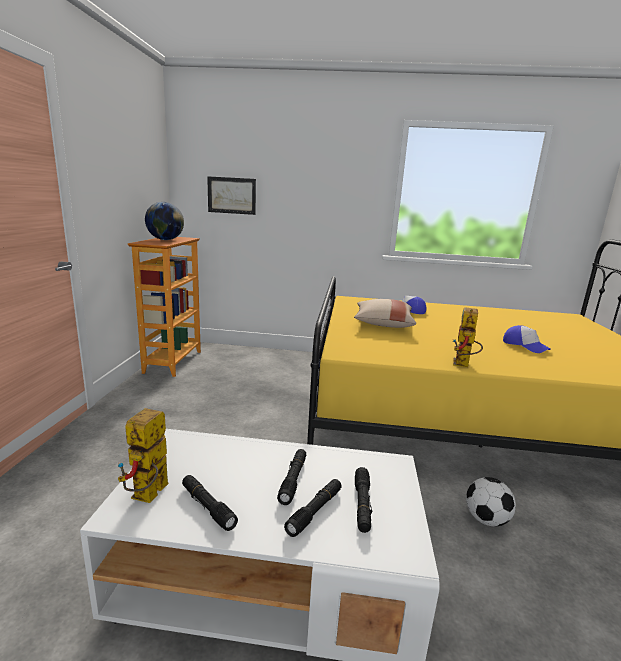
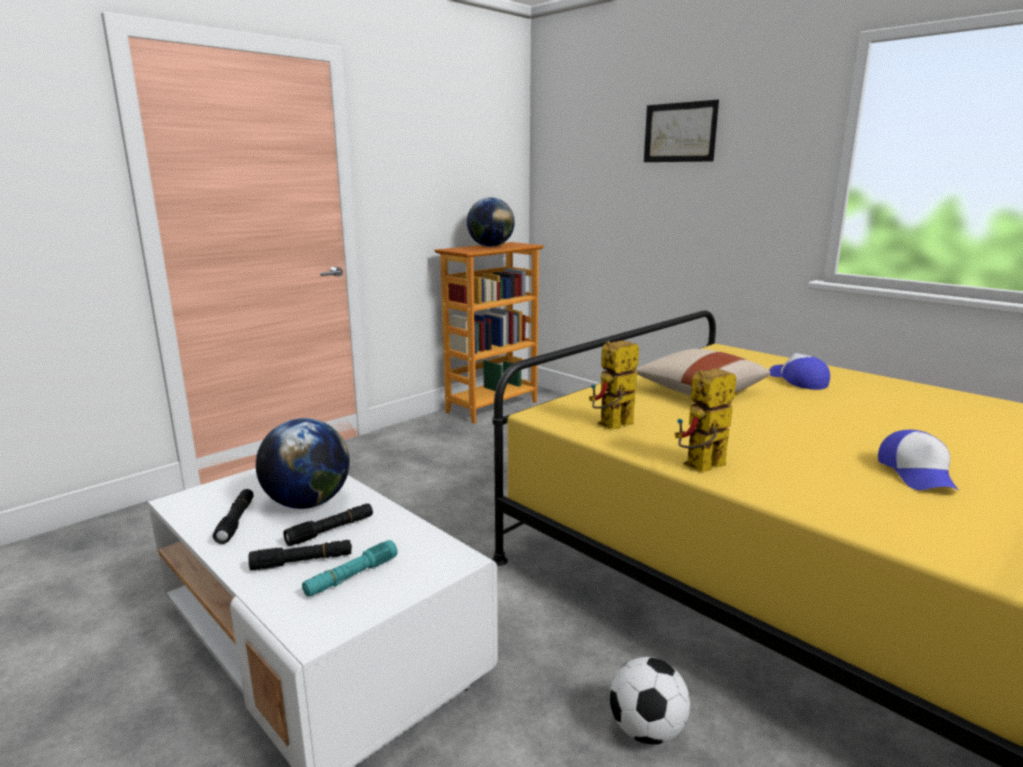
camera: 40 degrees right, 0 degrees up
toy robot [118,408,168,503] -> toy robot moved to [589,340,639,430]
picture [207,176,256,215] -> picture moved to [644,100,719,162]
black flashlight [355,467,372,533] -> turquoise flashlight [302,540,397,597]
none -> globe [256,418,350,509]

